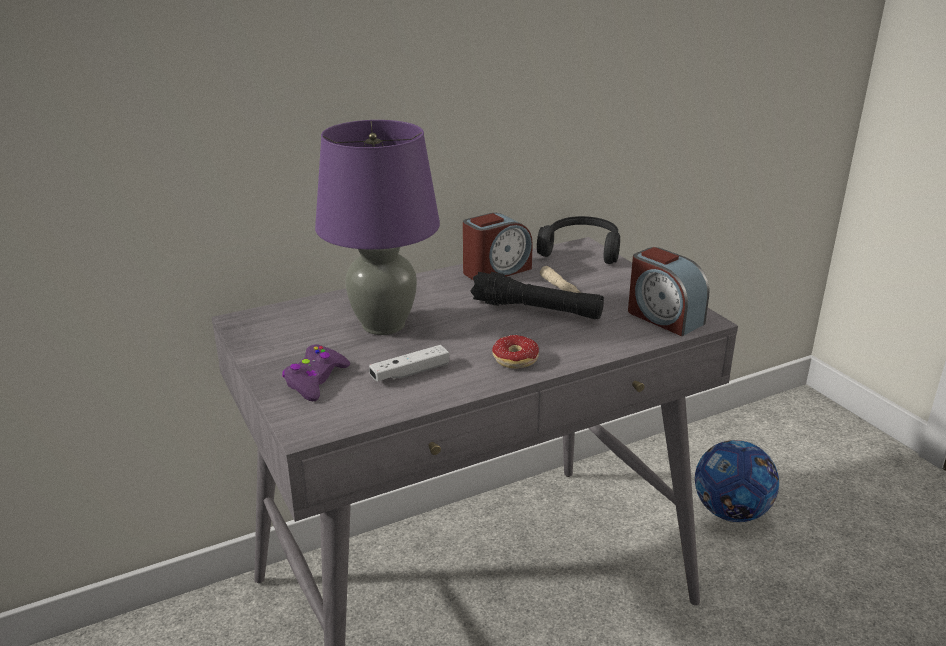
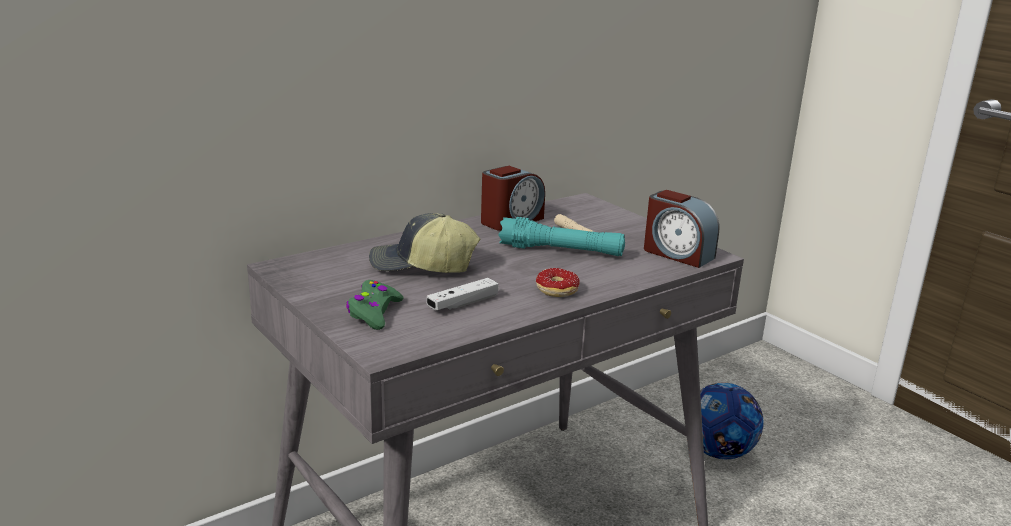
camera: 10 degrees left, 5 degrees down
purple game controller [282,344,350,401] -> green game controller [346,280,404,330]
purple table lamp [315,120,440,335] -> cap [369,213,480,273]
black flashlight [470,272,604,319] -> turquoise flashlight [498,217,625,256]
black headphones [537,216,620,264] -> none

